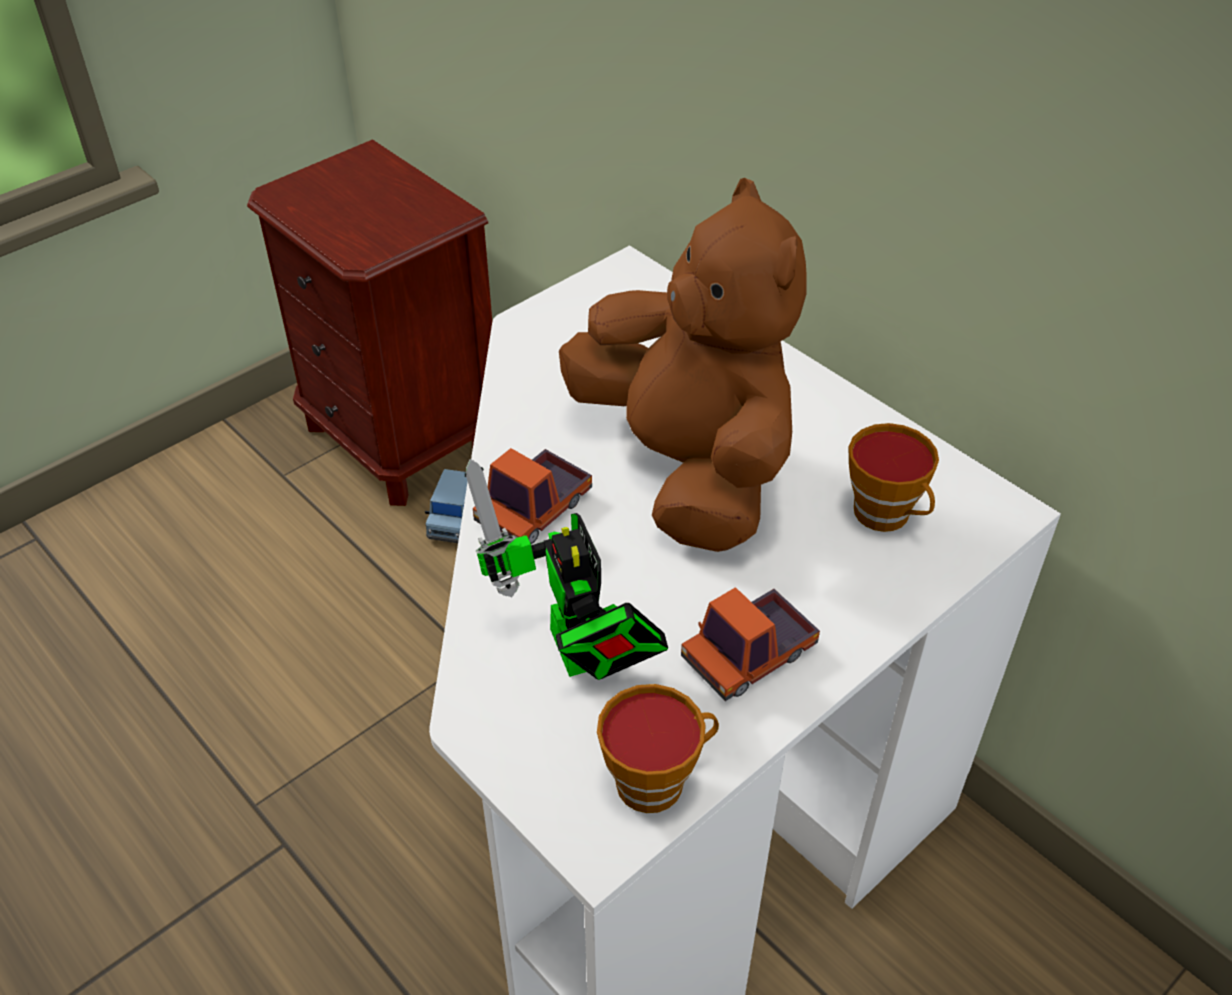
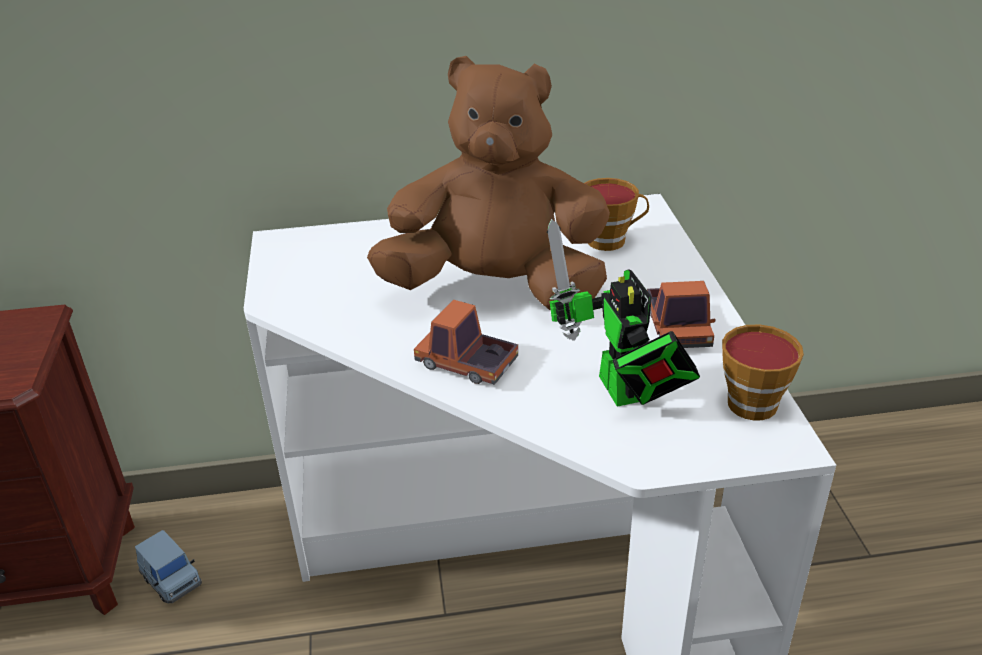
camera: 55 degrees left, 10 degrees down
toy robot [465,459,668,680] -> toy robot turned 60 degrees clockwise [547,219,700,407]
toy truck [473,448,592,544] -> toy truck turned 135 degrees clockwise [414,300,518,385]

